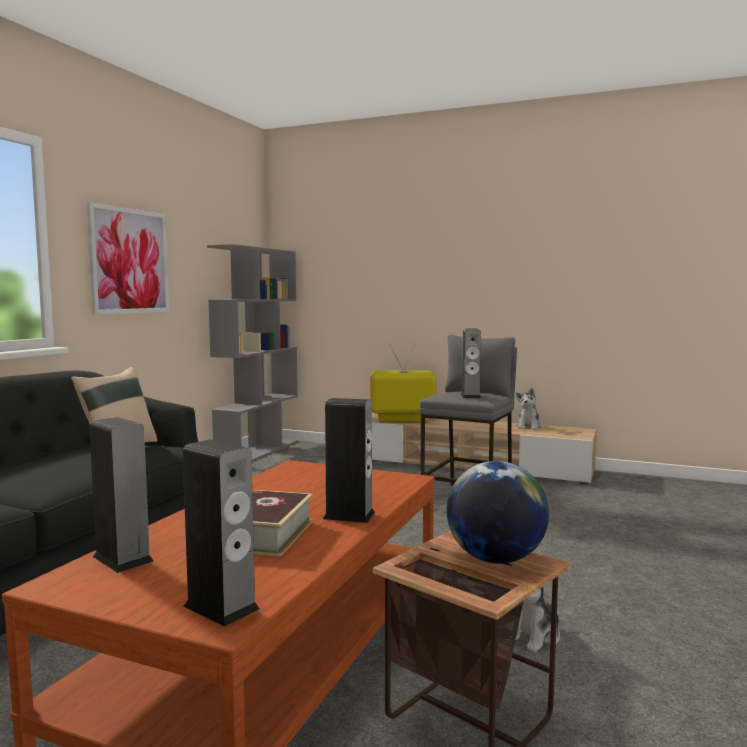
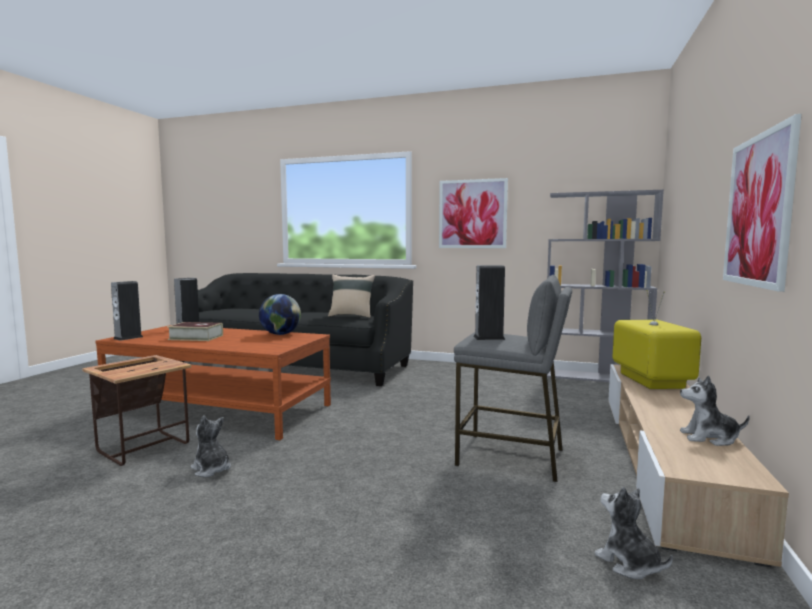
camera: 85 degrees right, 0 degrees up
speaker [323,398,375,523] -> none
globe [447,461,549,564] -> globe moved to [259,294,301,335]
none -> plush toy [594,487,673,579]
none -> picture [723,114,802,292]

